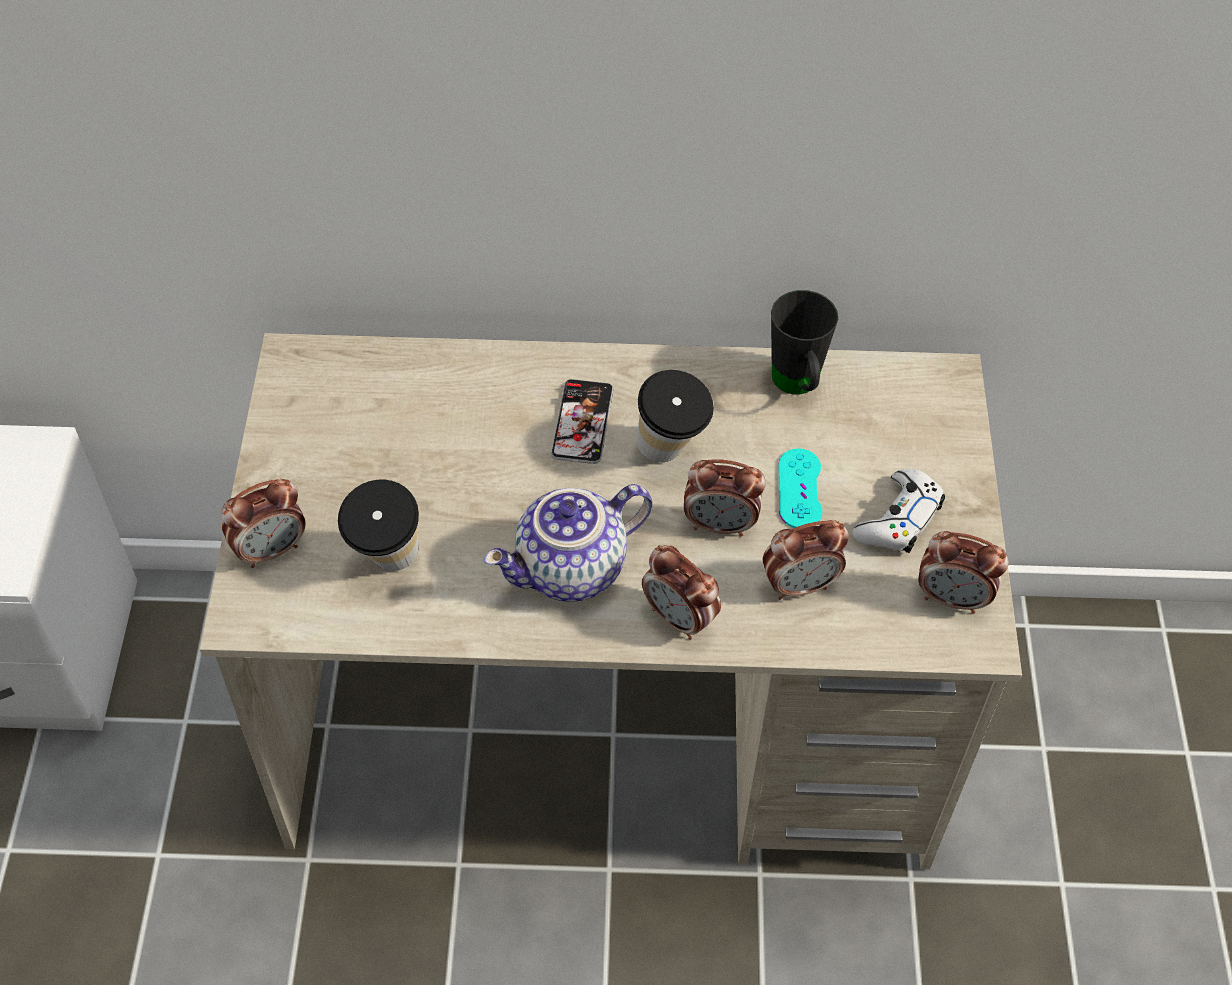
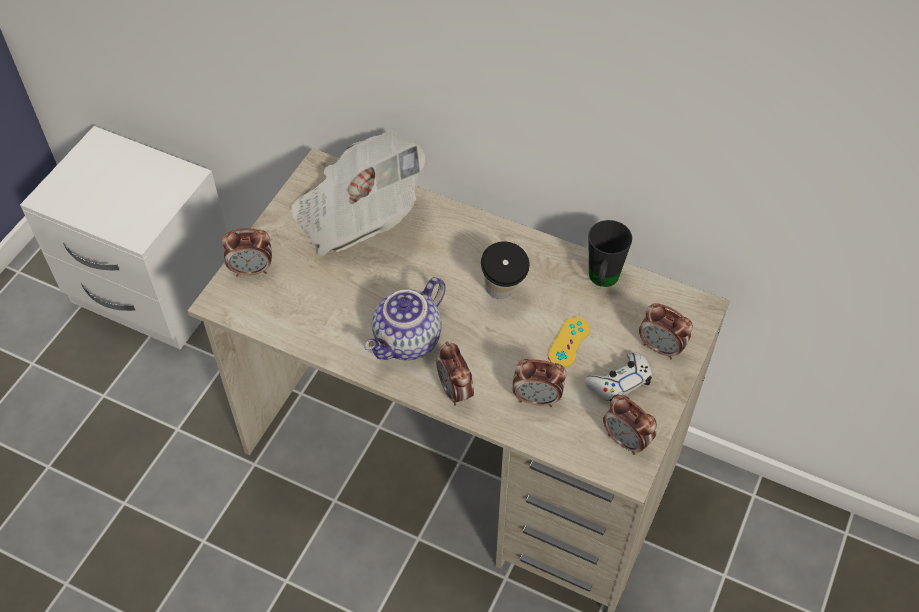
camera: 25 degrees right, 0 degrees up
cup [338,480,419,571] -> none
teapot [484,484,652,602] -> teapot turned 45 degrees counterclockwise [364,277,446,360]
phone [551,379,614,464] -> none
alarm clock [684,459,766,537] -> alarm clock moved to [639,303,693,360]
turquoise game controller [778,449,822,528] -> yellow game controller [548,317,590,367]
none -> newspaper [290,130,426,256]

